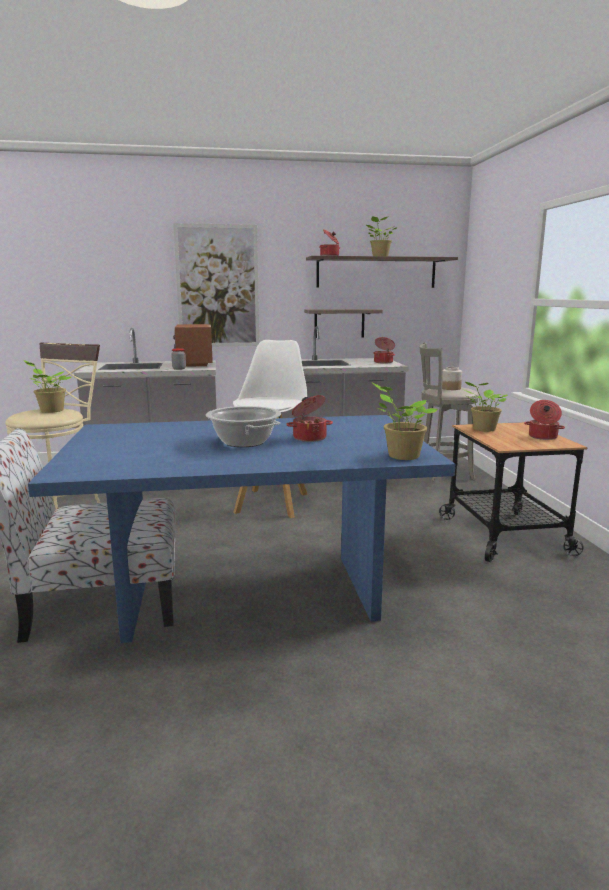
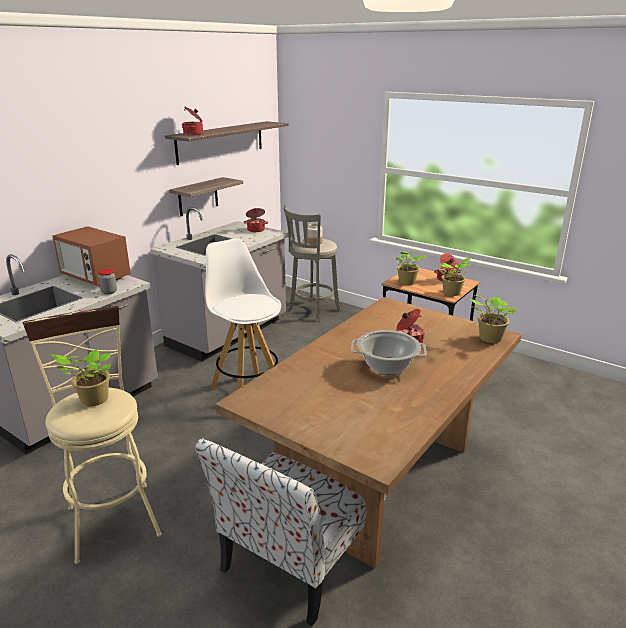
camera: 45 degrees left, 10 degrees up
blue dining table [28,415,455,643] -> brown dining table [215,297,522,568]
picture [173,223,259,346] -> none
potted plant [366,216,397,256] -> potted plant moved to [439,258,471,296]

